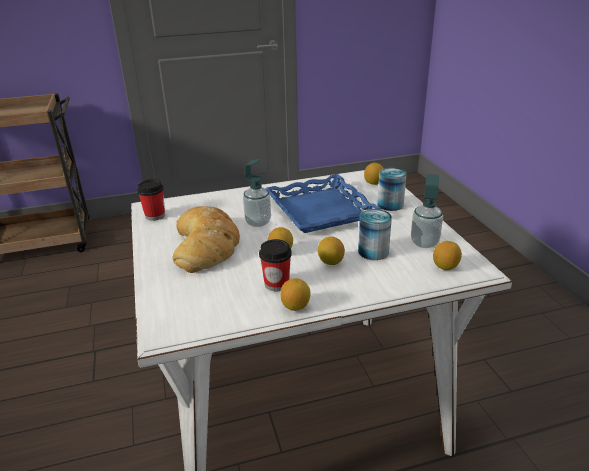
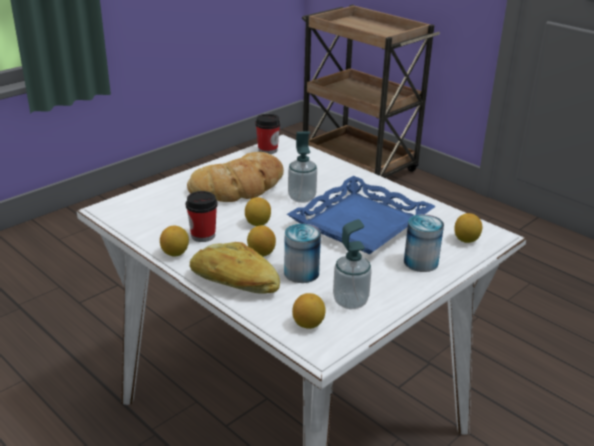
camera: 60 degrees right, 0 degrees up
none -> bread [190,242,280,294]

